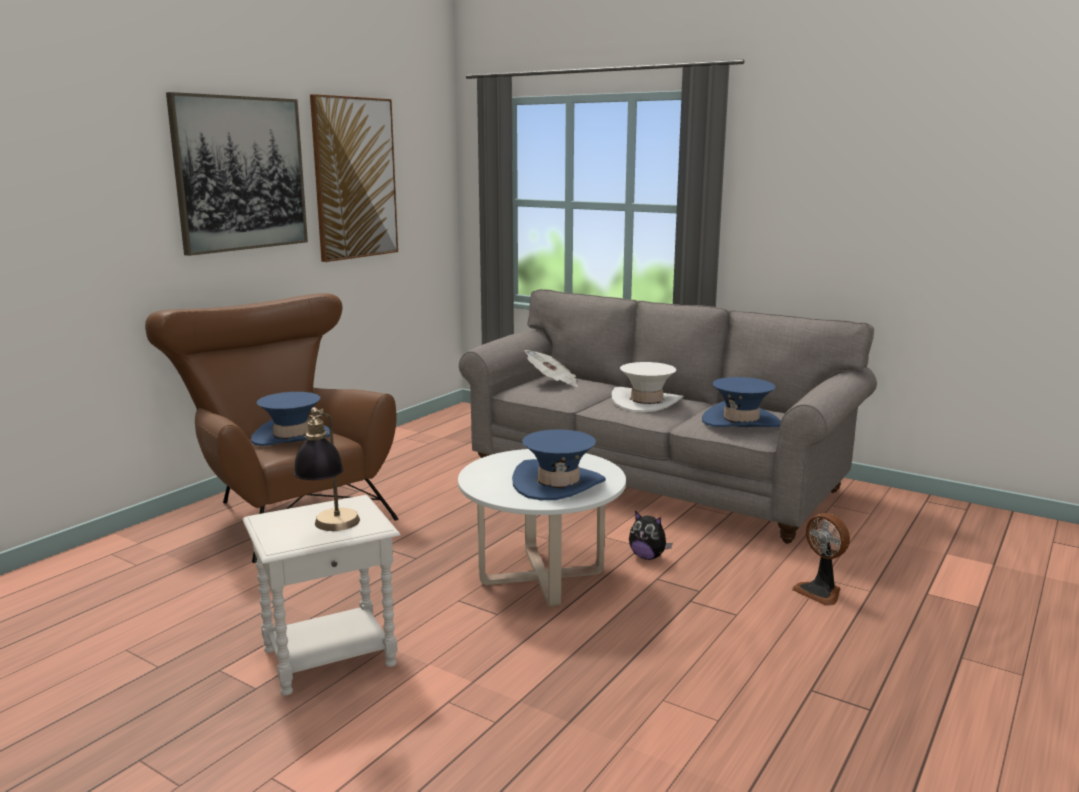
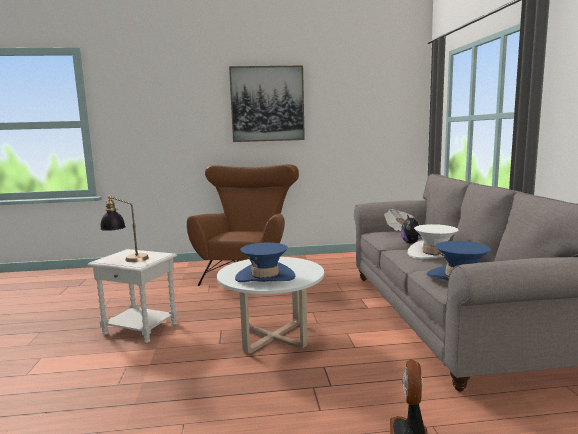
camera: 50 degrees right, 5 degrees down
blue hat [251,392,330,446] -> none
picture [310,94,398,262] -> none
plush toy [629,511,673,560] -> plush toy moved to [401,215,422,244]

